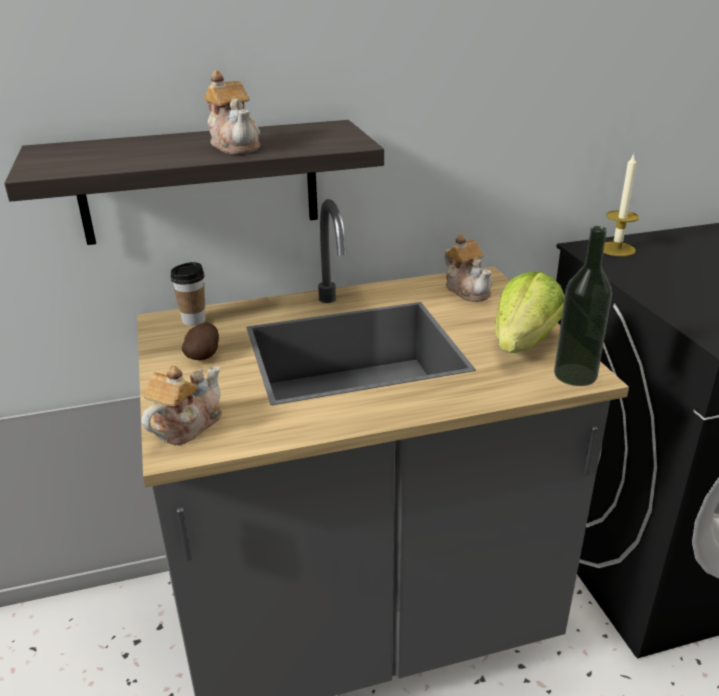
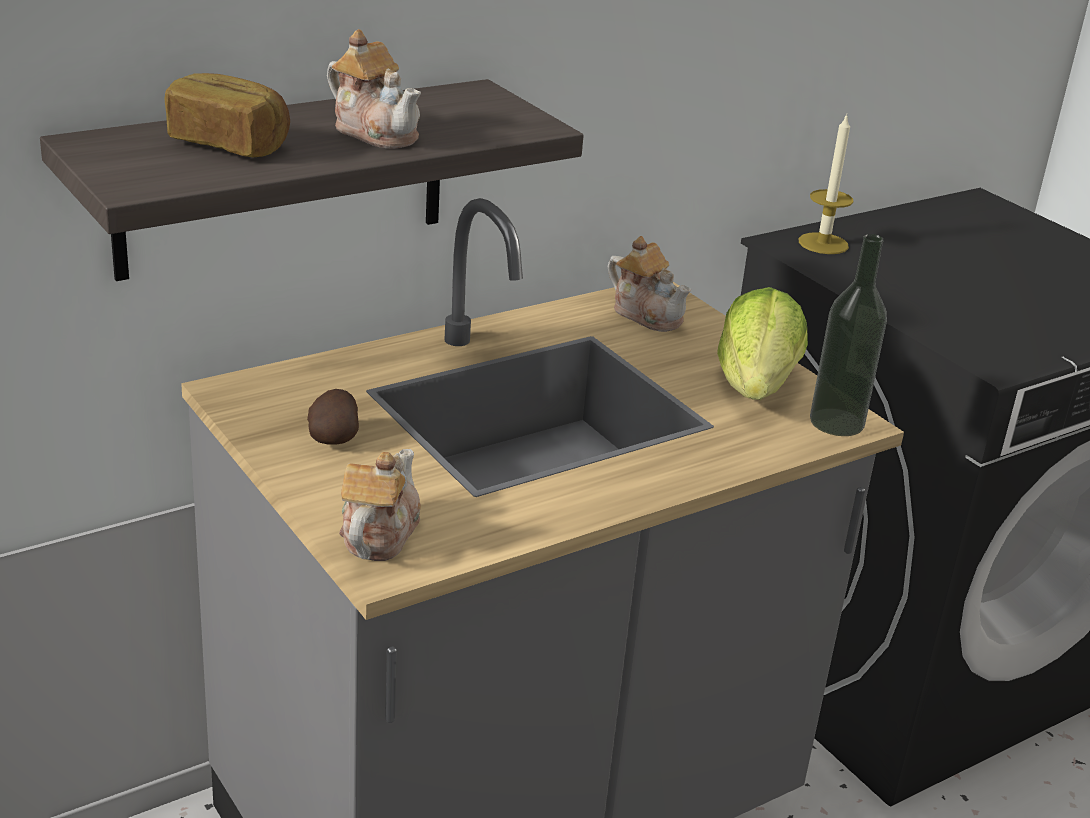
camera: 20 degrees left, 0 degrees up
cup [170,262,205,326] -> none
none -> bread [164,73,290,158]

